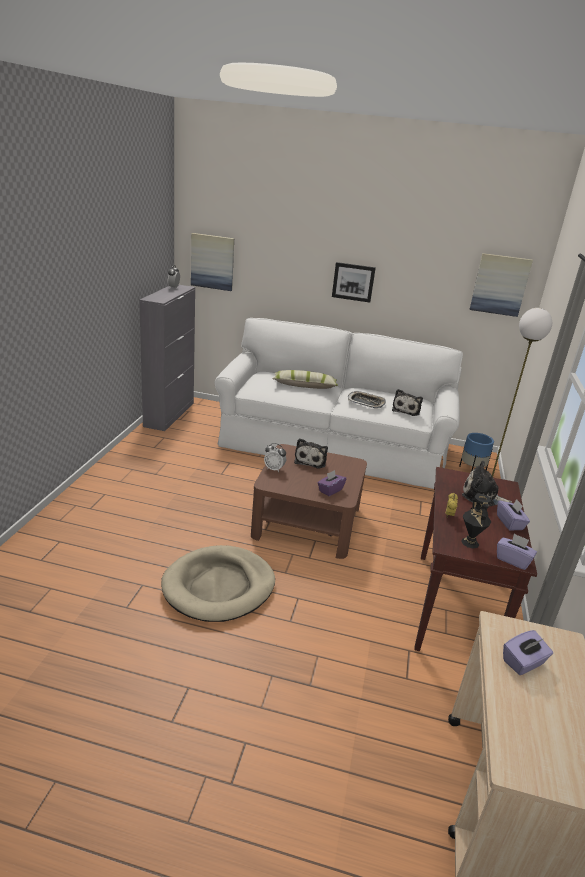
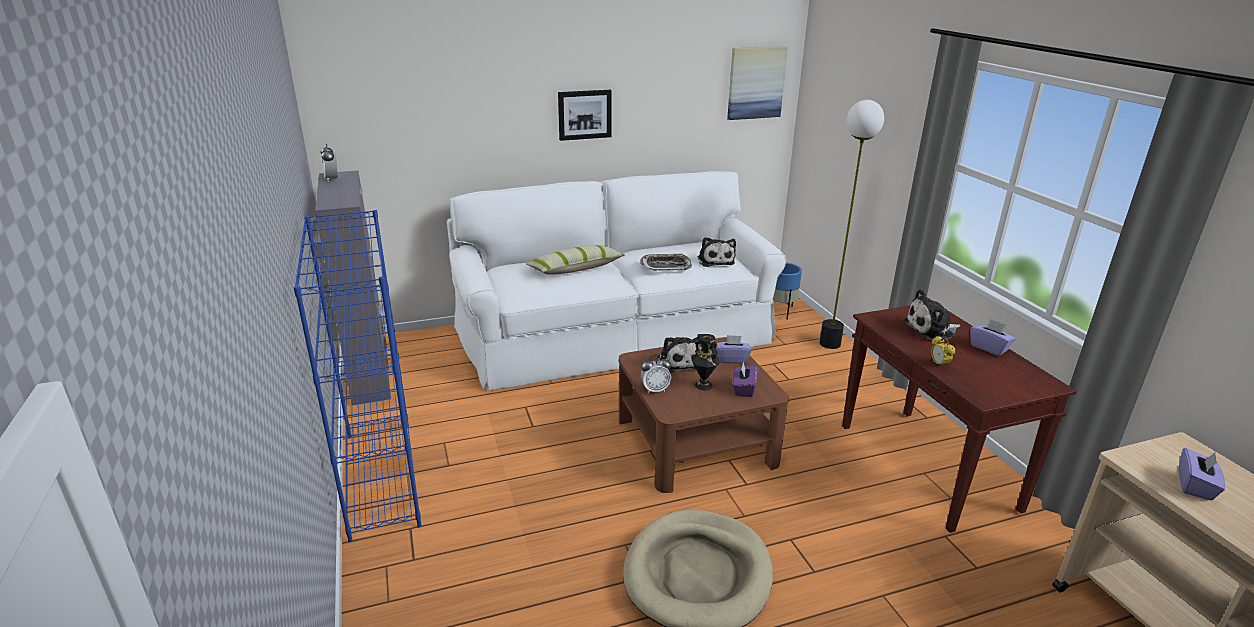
camera: 30 degrees left, 0 degrees up
picture [191,233,234,291] -> none
black vase [461,493,491,549] -> black vase moved to [692,334,720,391]
purple tissue box [497,533,537,570] -> purple tissue box moved to [717,335,751,364]
none -> blue bookcase [294,210,422,542]

